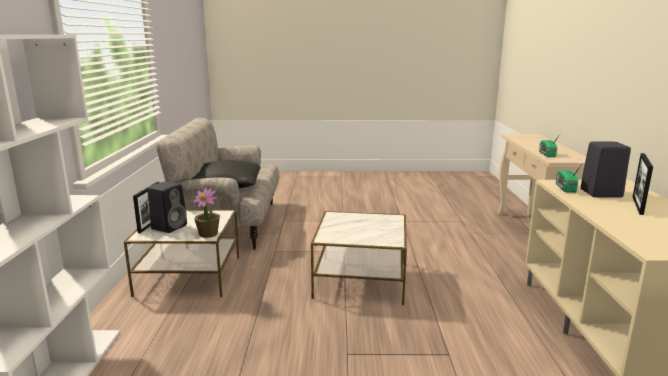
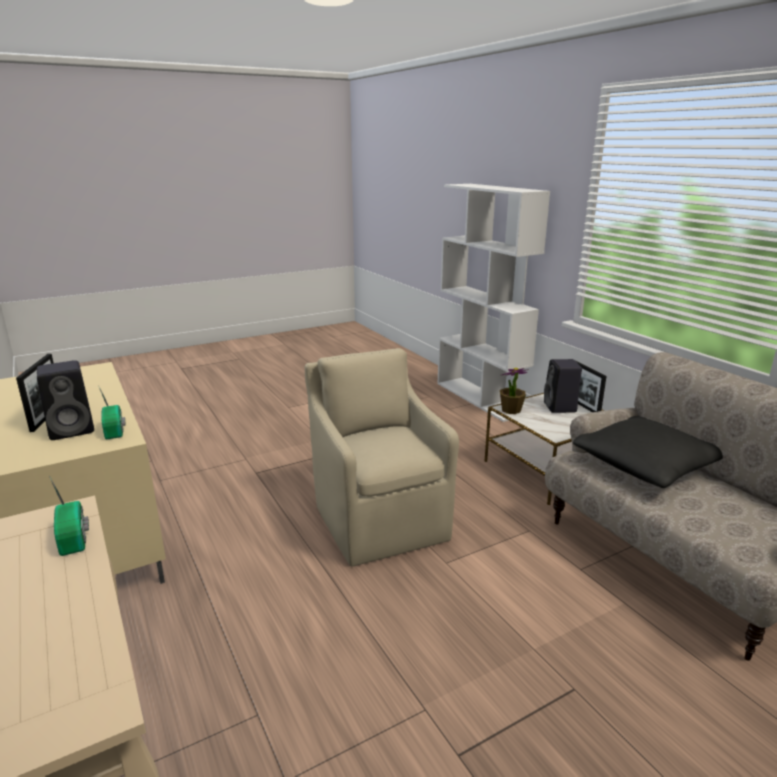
camera: 150 degrees right, 5 degrees up
side table [311,211,407,305] -> beige armchair [305,348,459,567]

